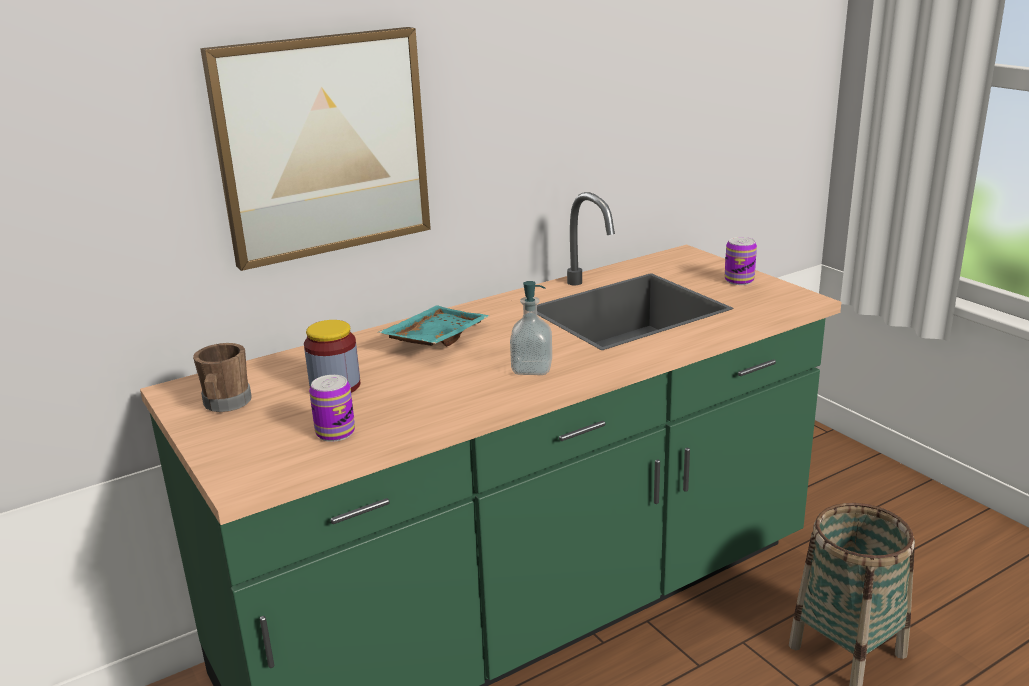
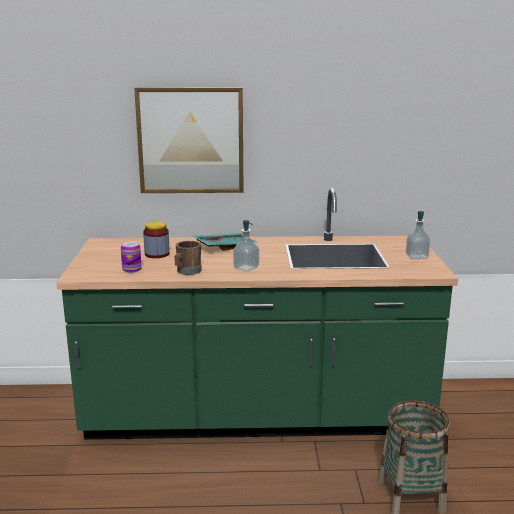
camera: 30 degrees right, 5 degrees down
brown mug [193,343,252,412] -> brown mug moved to [174,241,202,275]
can [725,237,757,285] -> soap dispenser [406,211,430,259]

